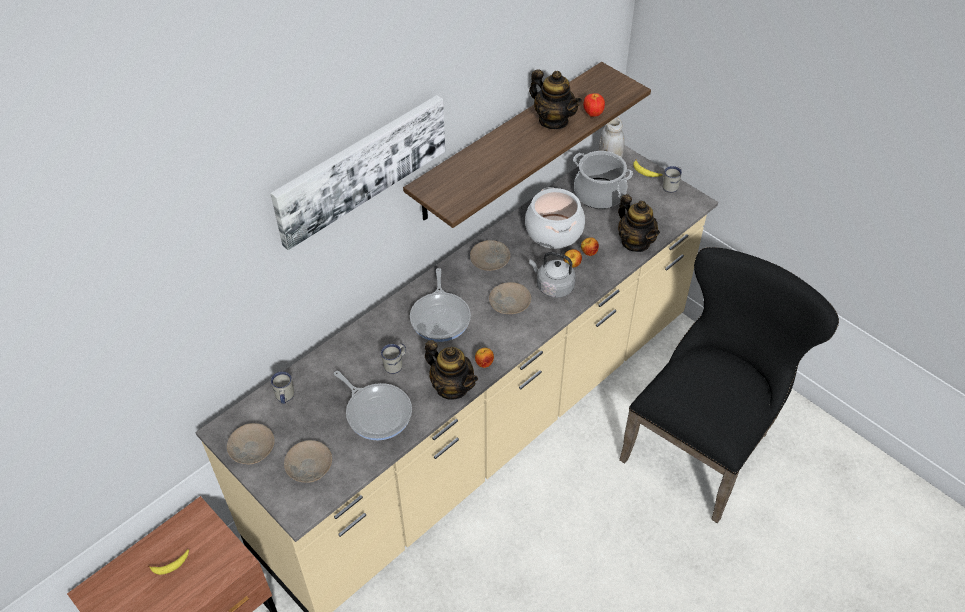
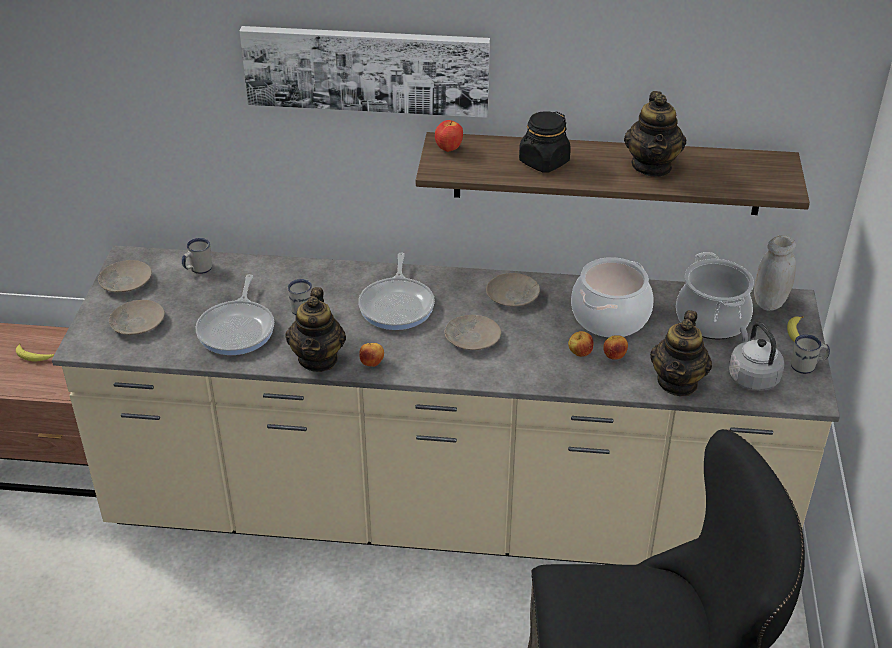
camera: 50 degrees right, 10 degrees down
frying pan [410,268,471,342] -> frying pan turned 45 degrees counterclockwise [358,252,435,330]
grey kettle [529,252,576,298] -> grey kettle moved to [729,322,784,391]
apple [583,93,605,117] -> apple moved to [435,120,463,152]
none -> black jar [519,111,571,173]

